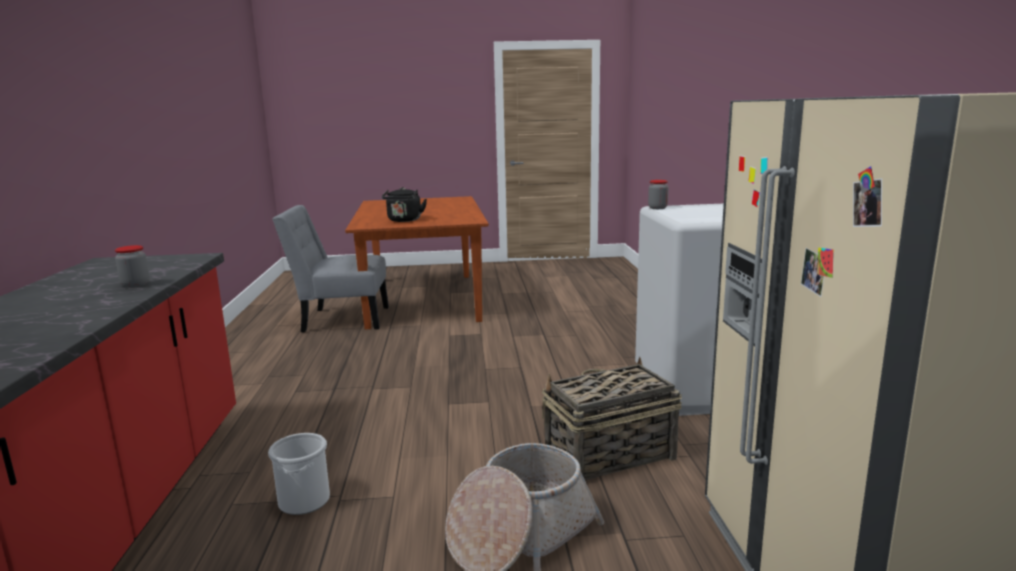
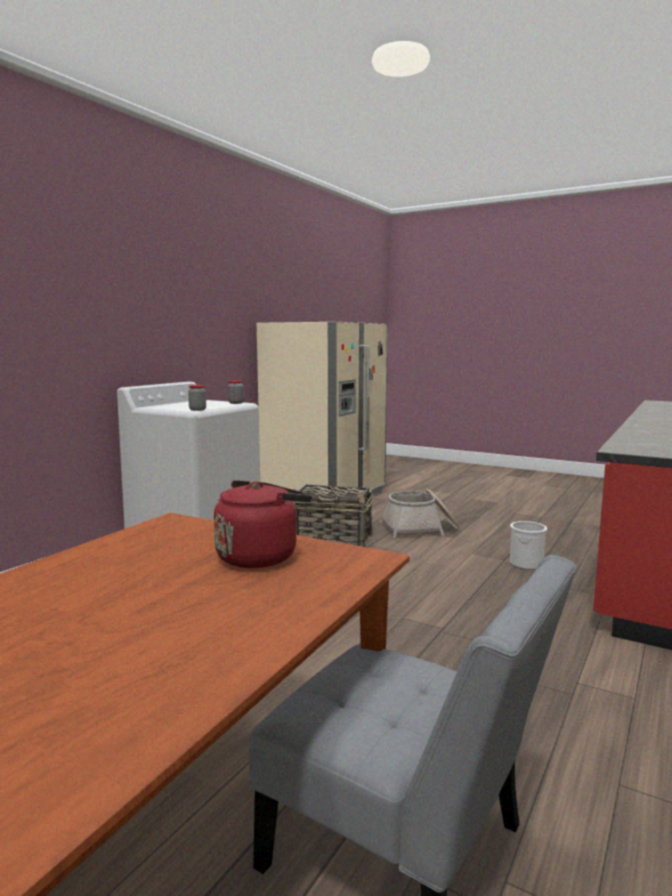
camera: 145 degrees left, 5 degrees down
jar [115,245,150,287] -> jar moved to [228,380,244,404]
black kettle [382,187,427,222] -> red kettle [214,480,312,568]

